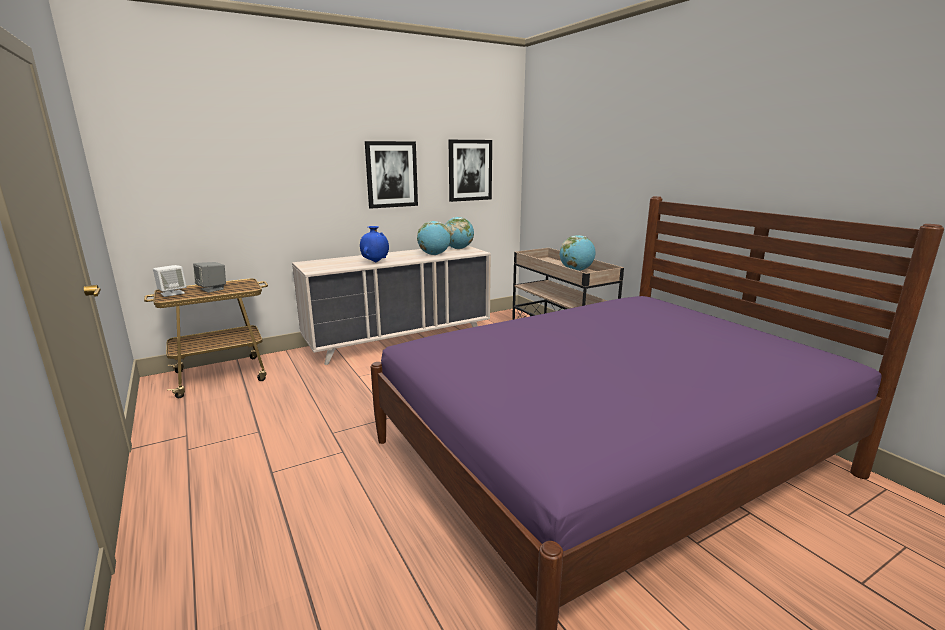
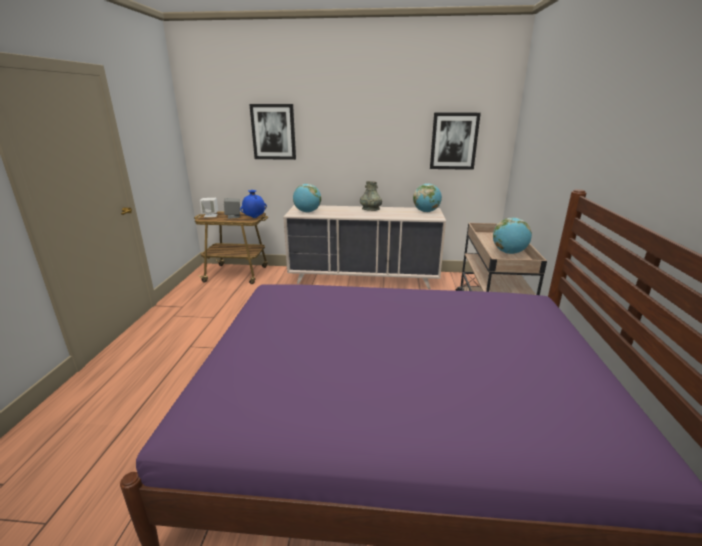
camera: 35 degrees right, 5 degrees up
blue vase [360,226,389,262] -> blue vase moved to [240,190,267,218]
picture [365,141,418,209] -> picture moved to [249,104,296,160]
globe [417,221,451,255] -> globe moved to [293,184,321,213]
none -> grey vase [360,181,382,211]

